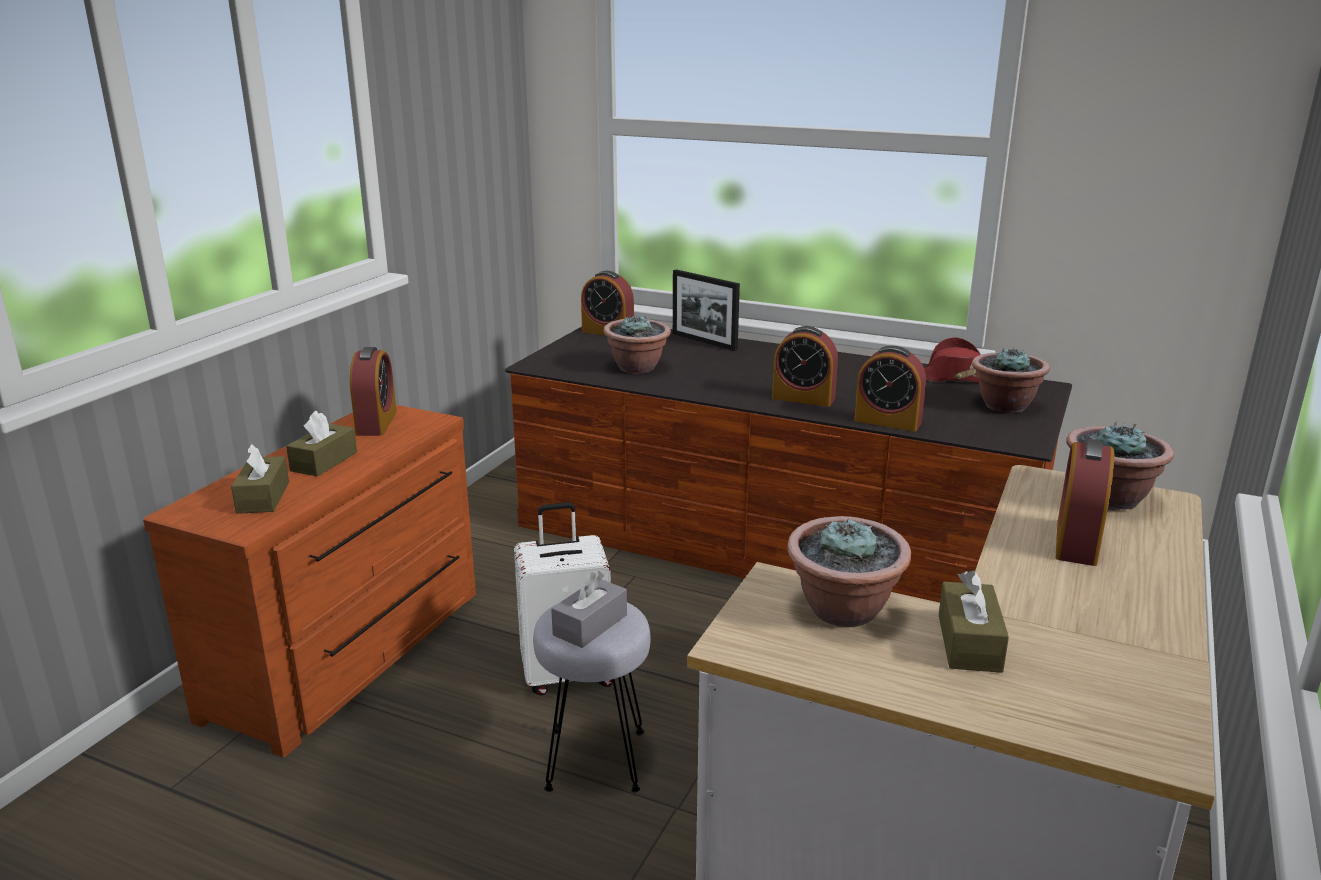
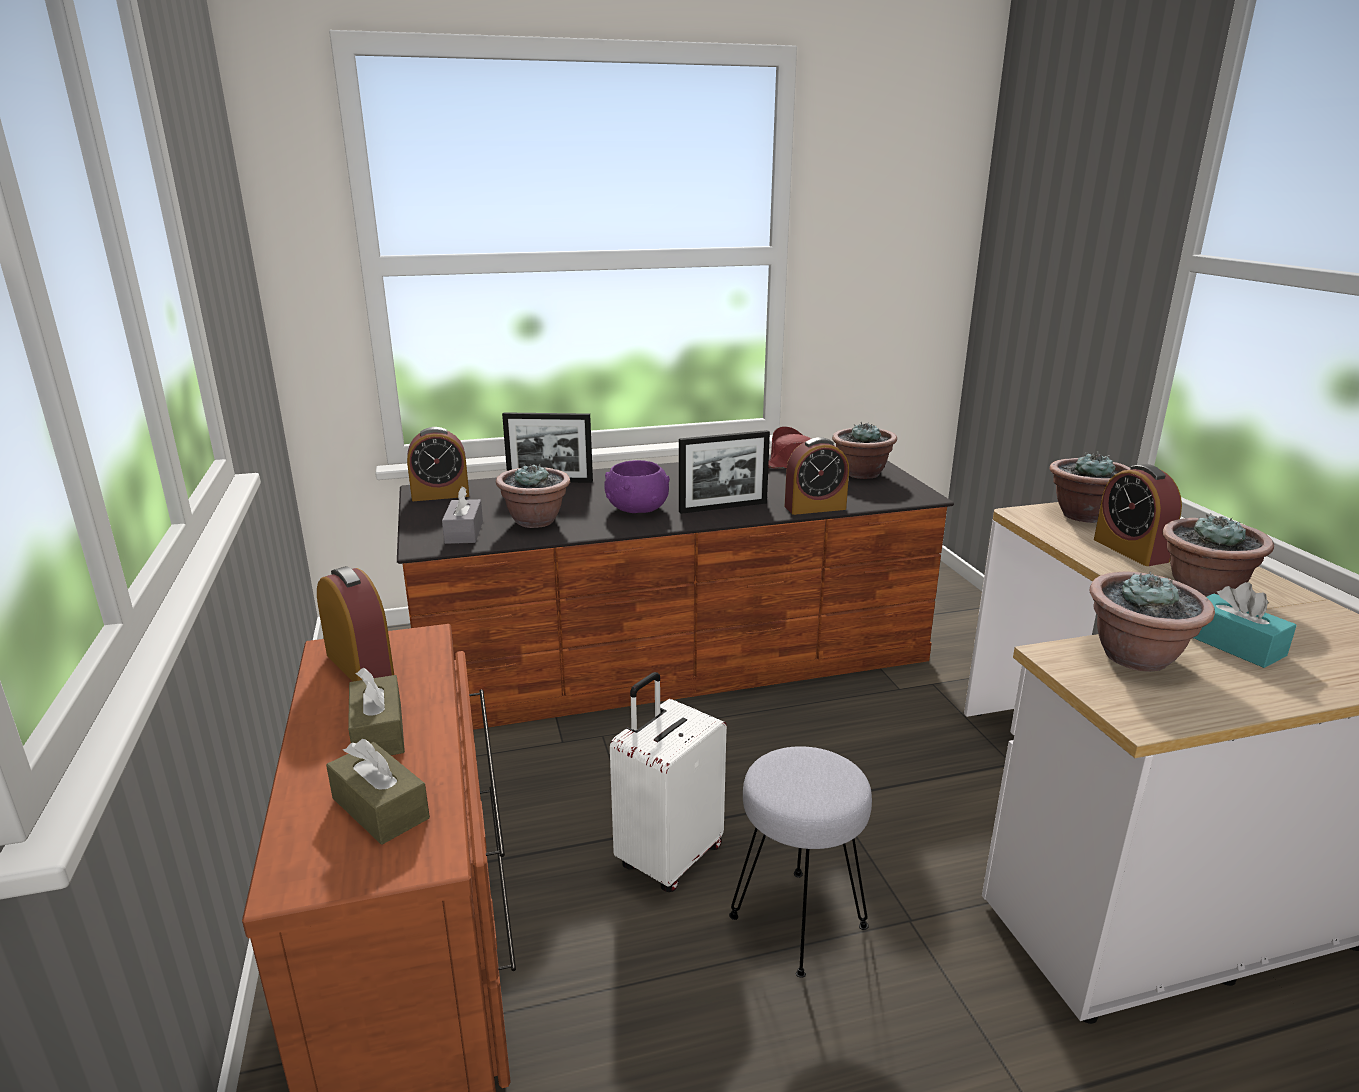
camera: 40 degrees left, 0 degrees up
grey tissue box [551,571,627,648] -> grey tissue box moved to [442,486,483,544]
alarm clock [772,326,838,407] -> picture frame [679,430,770,514]
brown tissue box [939,570,1009,673] -> turquoise tissue box [1194,582,1297,668]
none -> purple bowl [604,460,670,513]
none -> potted plant [1162,513,1274,597]

